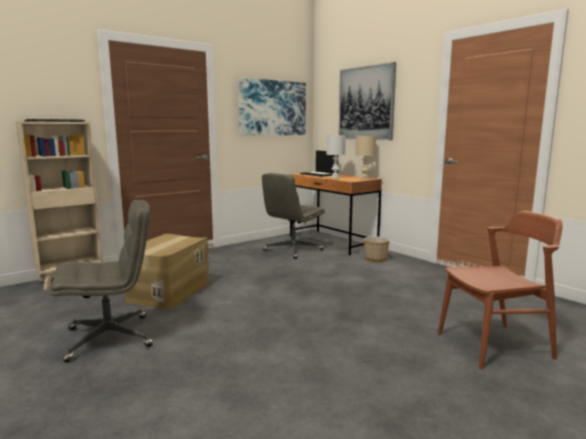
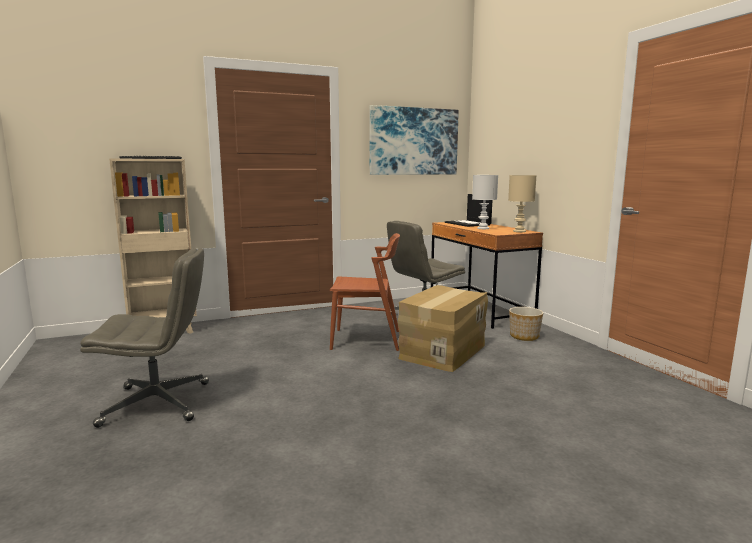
camera: 15 degrees right, 0 degrees up
cardboard box [125,234,209,309] -> cardboard box moved to [398,285,488,372]
picture [339,62,396,140] -> none
brown chair [438,211,563,369] -> brown chair moved to [330,233,400,351]

